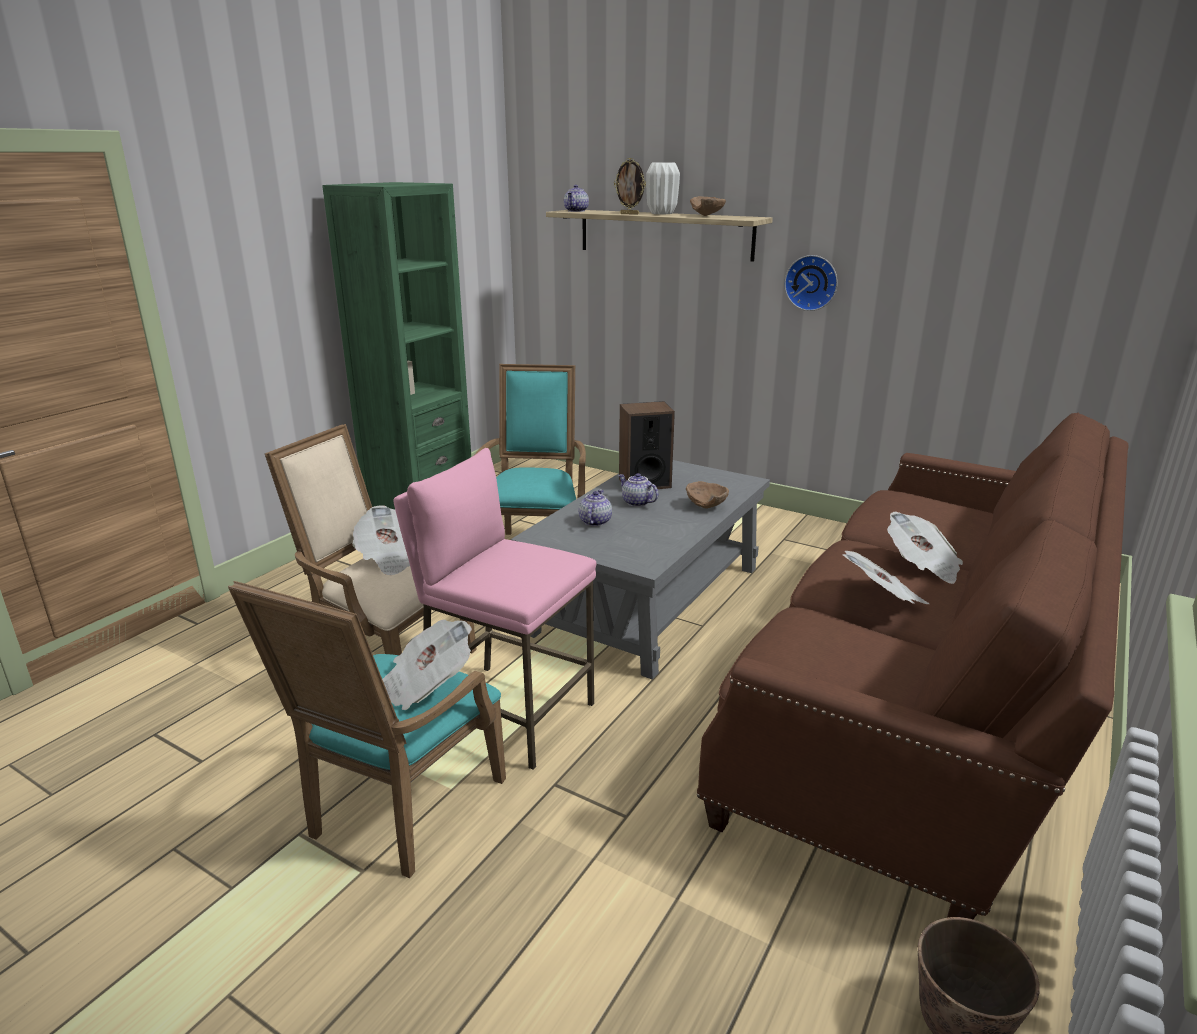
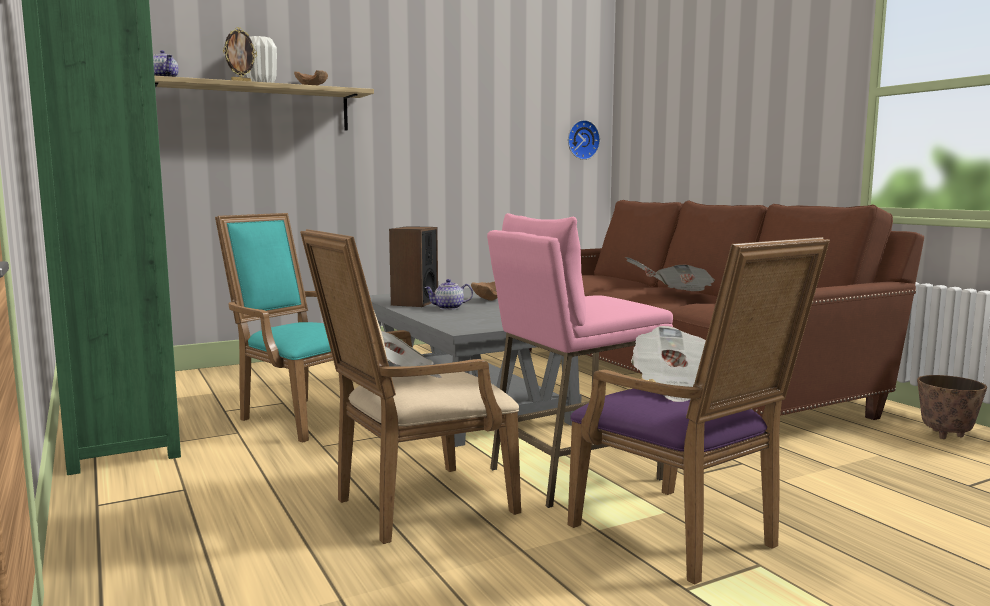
camera: 60 degrees left, 15 degrees down
turquoise armchair [228,581,506,878] -> purple armchair [568,237,830,585]
teapot [579,490,612,526] -> none
wall clock [784,255,838,311] -> wall clock moved to [568,120,600,160]

